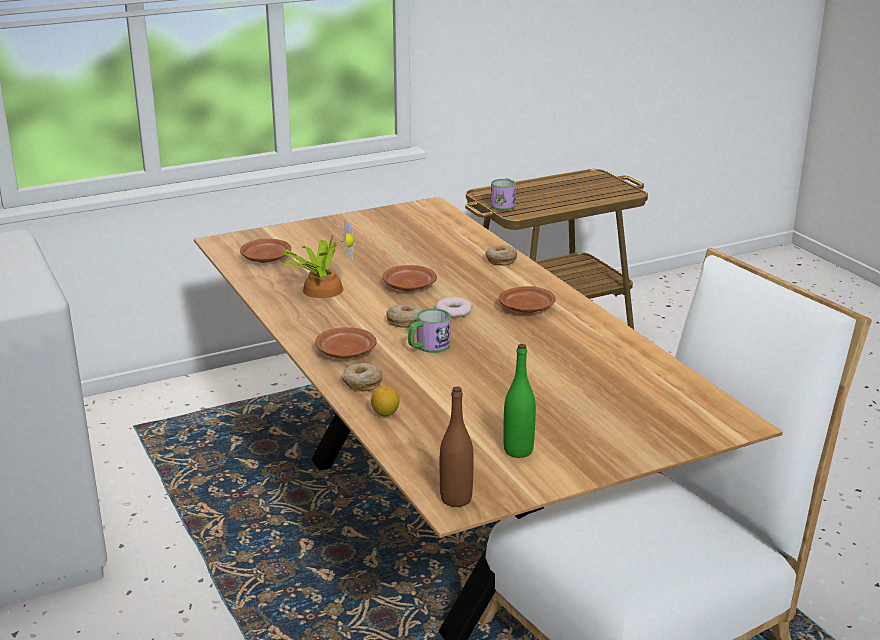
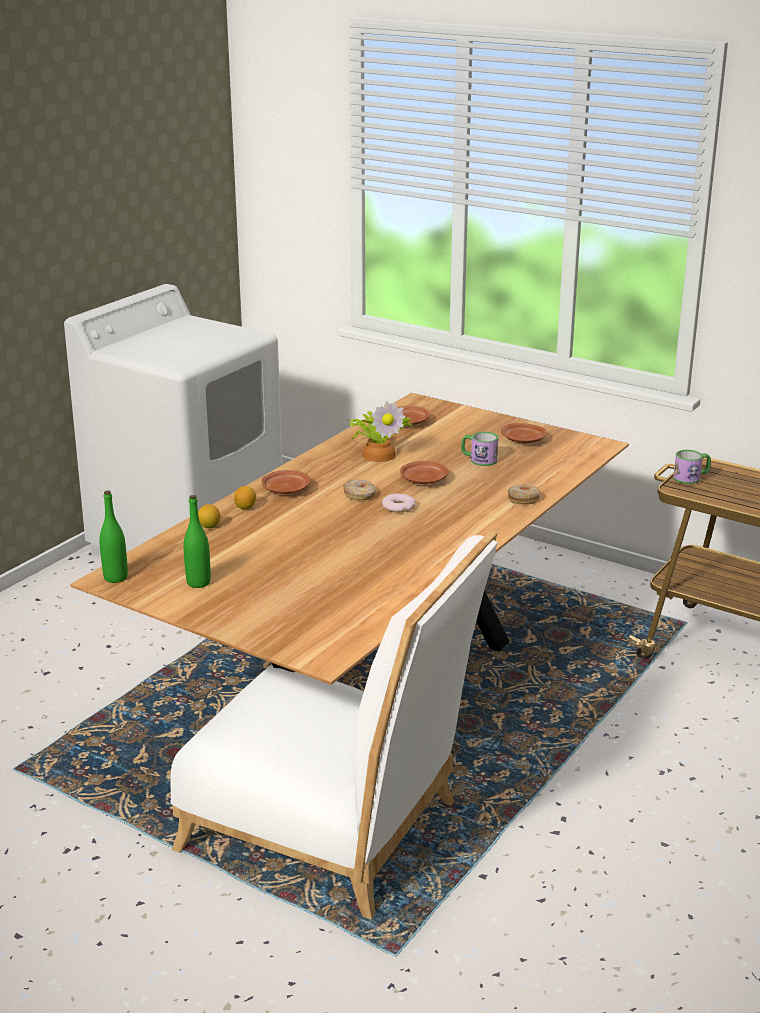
camera: 60 degrees right, 0 degrees up
donut [342,363,383,392] -> lemon [234,486,256,510]
mug [408,308,450,353] -> mug moved to [461,432,498,466]
brown bottle [440,386,474,507] -> green bottle [99,490,128,583]
brown plate [499,286,556,313] -> brown plate moved to [501,423,547,444]

